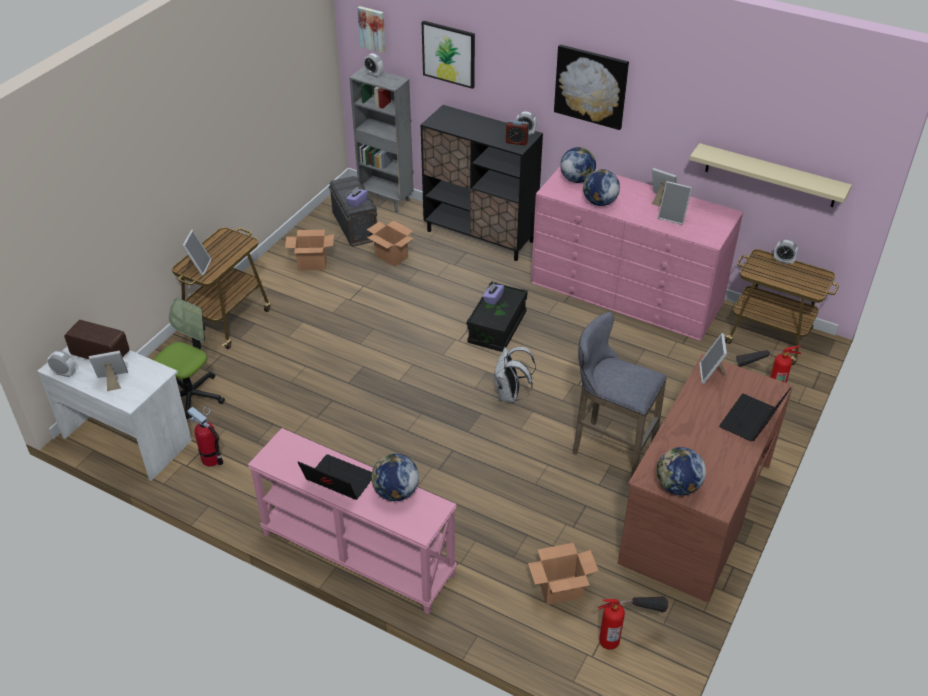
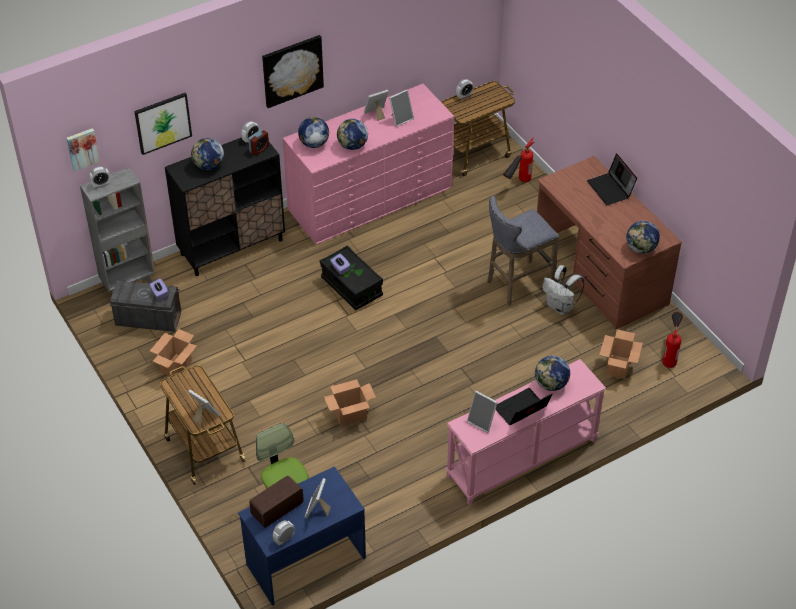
camera: 60 degrees left, 5 degrees up
white desk [37,346,192,481] -> blue desk [238,466,366,606]
fire extinguisher [188,407,223,467] -> none
cardboard box [367,221,414,267] -> cardboard box moved to [324,379,376,426]
white backpack [494,347,536,402] -> white backpack moved to [542,265,585,315]
beige shelf [690,143,852,207] -> none
picture frame [699,333,727,384] -> picture frame moved to [467,391,498,433]
none -> globe [191,138,224,170]

